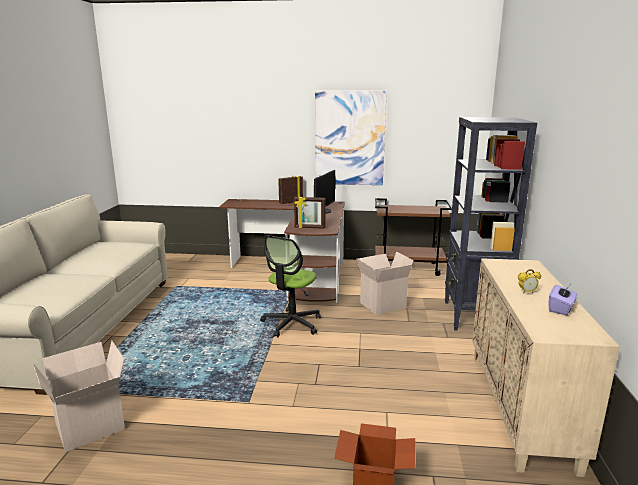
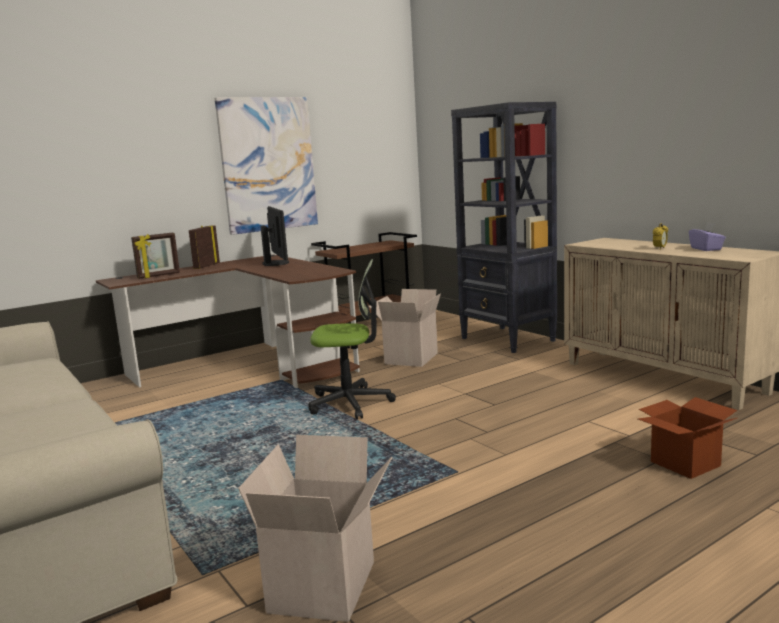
camera: 40 degrees left, 5 degrees down
office chair [260,235,321,337] -> office chair turned 75 degrees counterclockwise [308,259,396,419]
picture frame [294,197,325,229] -> picture frame moved to [131,233,180,279]

